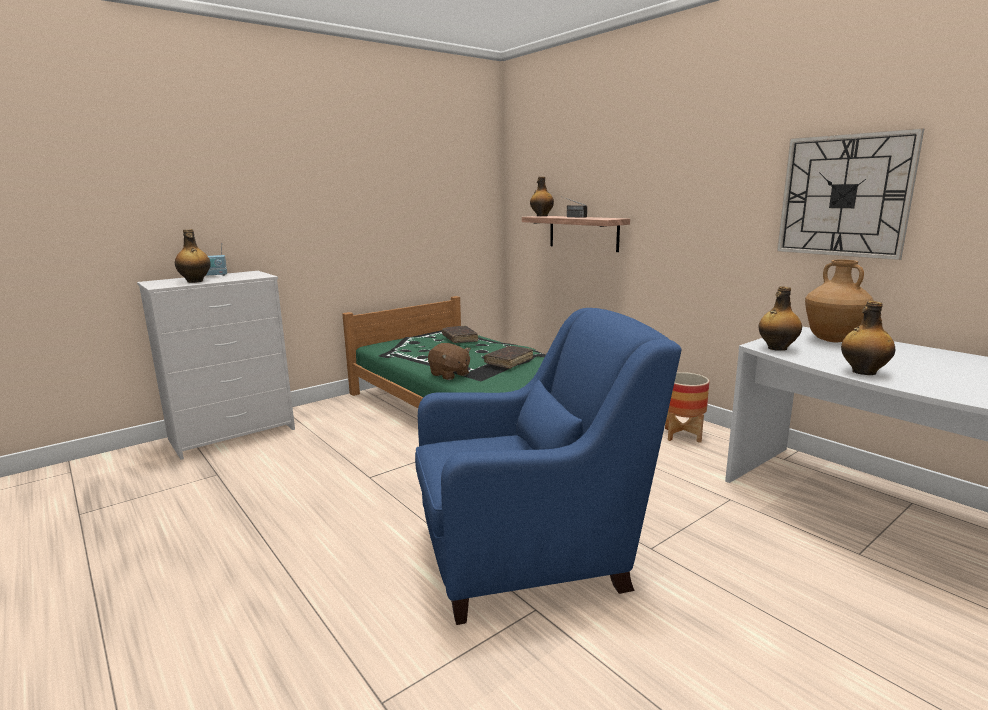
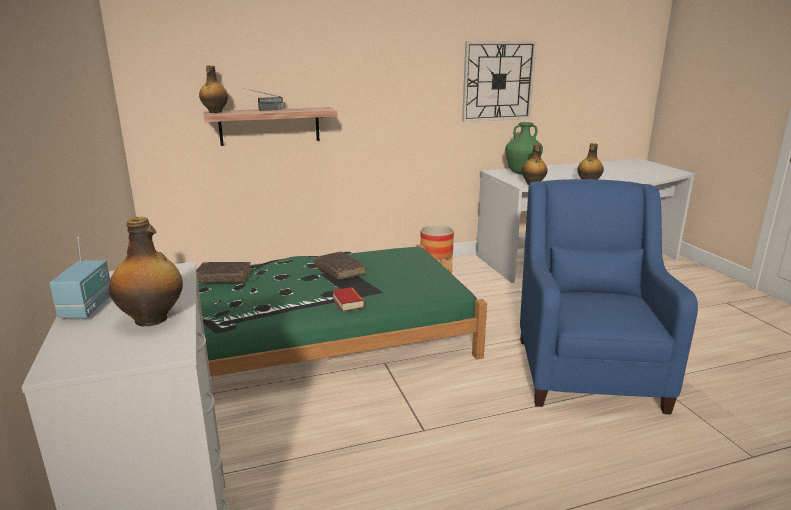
camera: 70 degrees left, 5 degrees up
brown plush toy [428,343,471,380] -> book [332,287,364,312]
brown vase [805,260,874,342] -> green vase [505,122,543,175]

